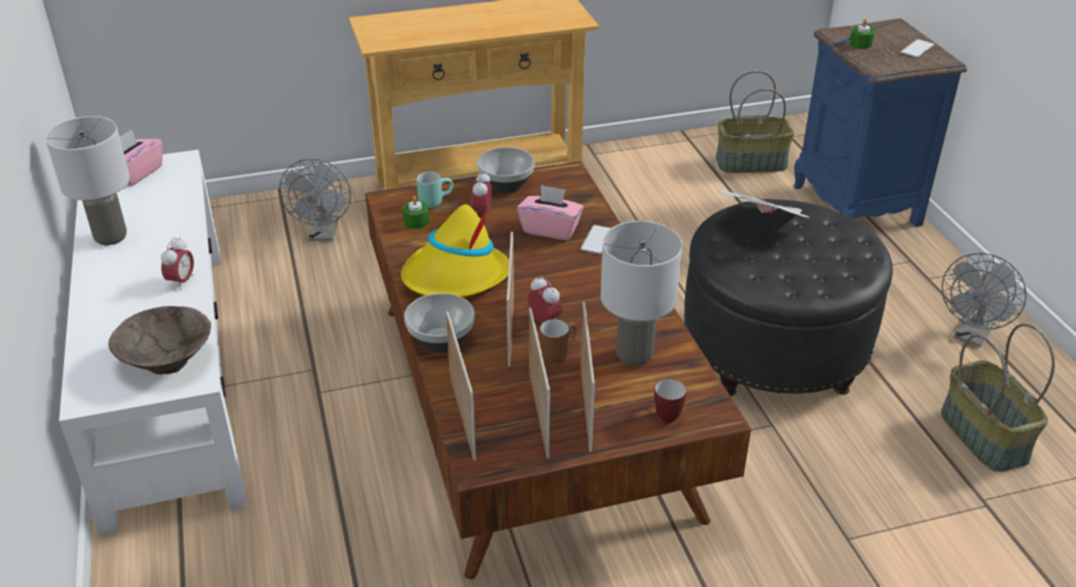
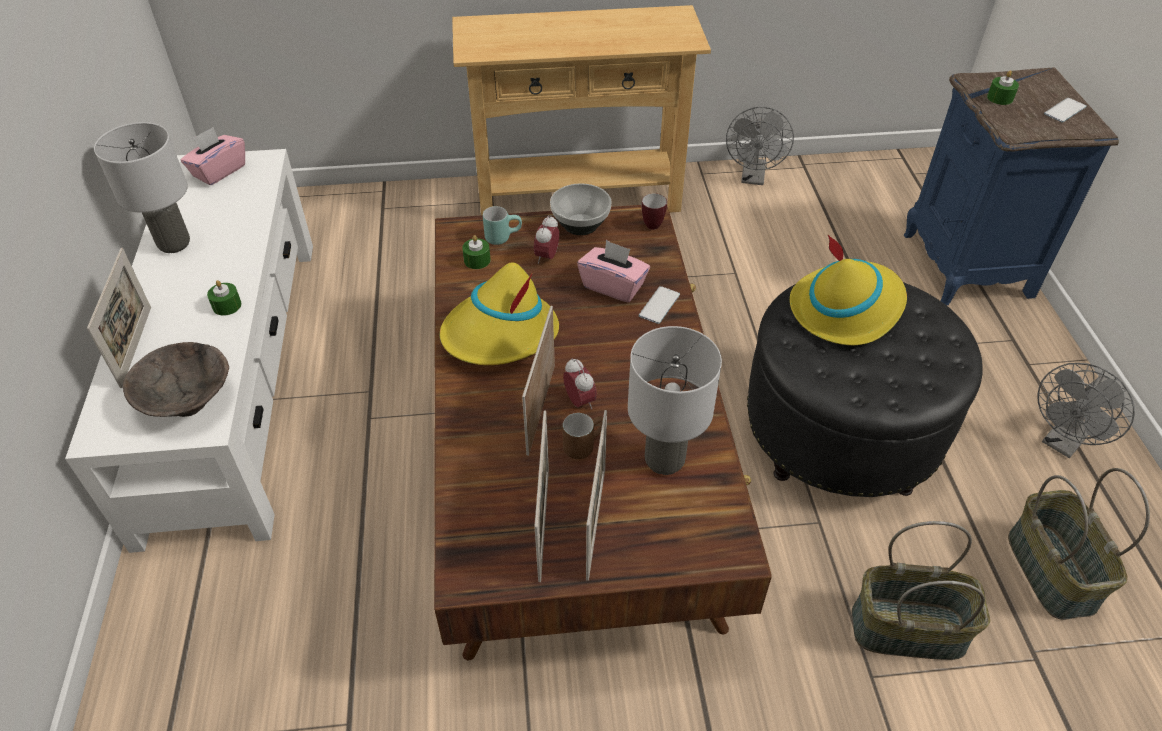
camera: 10 degrees right, 10 degrees up
alarm clock [161,237,194,290] -> green candle [207,280,242,316]
grey fan [279,159,351,241] -> grey fan moved to [726,107,794,185]
bowl [404,293,475,352] -> none
picture frame [446,311,476,461] -> picture frame moved to [87,248,151,388]
mug [654,379,686,423] -> mug moved to [641,193,667,230]
basket [716,70,795,173] -> basket moved to [852,521,990,660]
newspaper [717,189,810,219] -> yellow hat [790,235,907,345]

